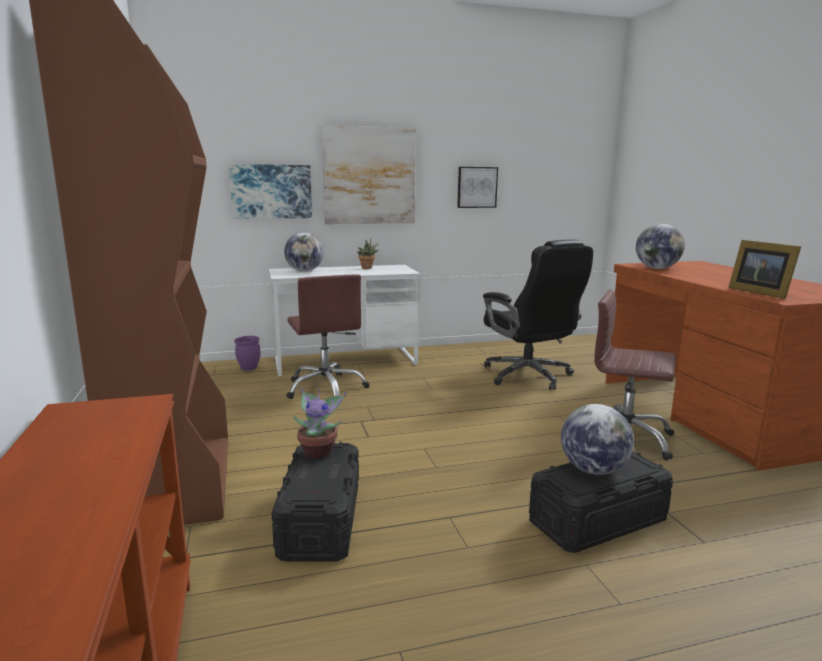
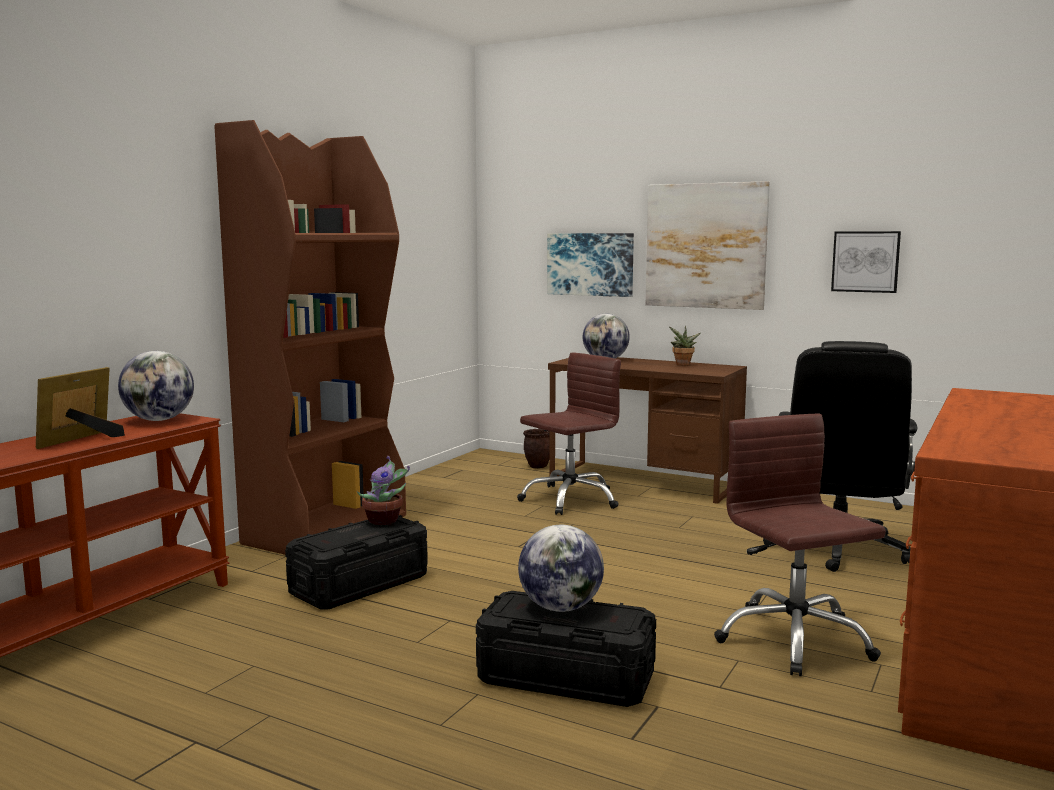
camera: 45 degrees right, 5 degrees down
purple planter [234,335,261,371] -> brown planter [523,429,550,468]
white desk [269,265,421,376] -> brown desk [548,357,747,504]
brown office chair [286,275,369,399] -> brown office chair turned 150 degrees counterclockwise [517,352,621,515]
globe [636,223,685,269] -> globe moved to [118,351,194,421]
picture frame [728,240,801,299] -> picture frame moved to [36,367,125,449]

